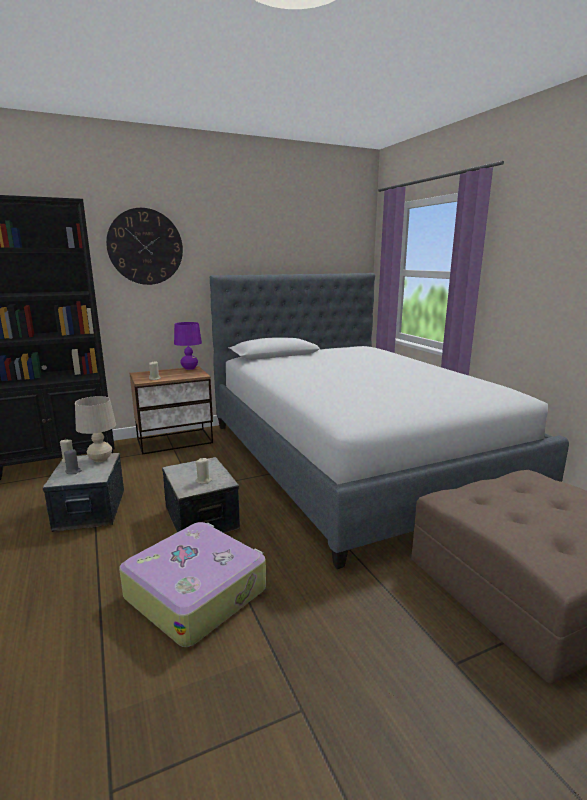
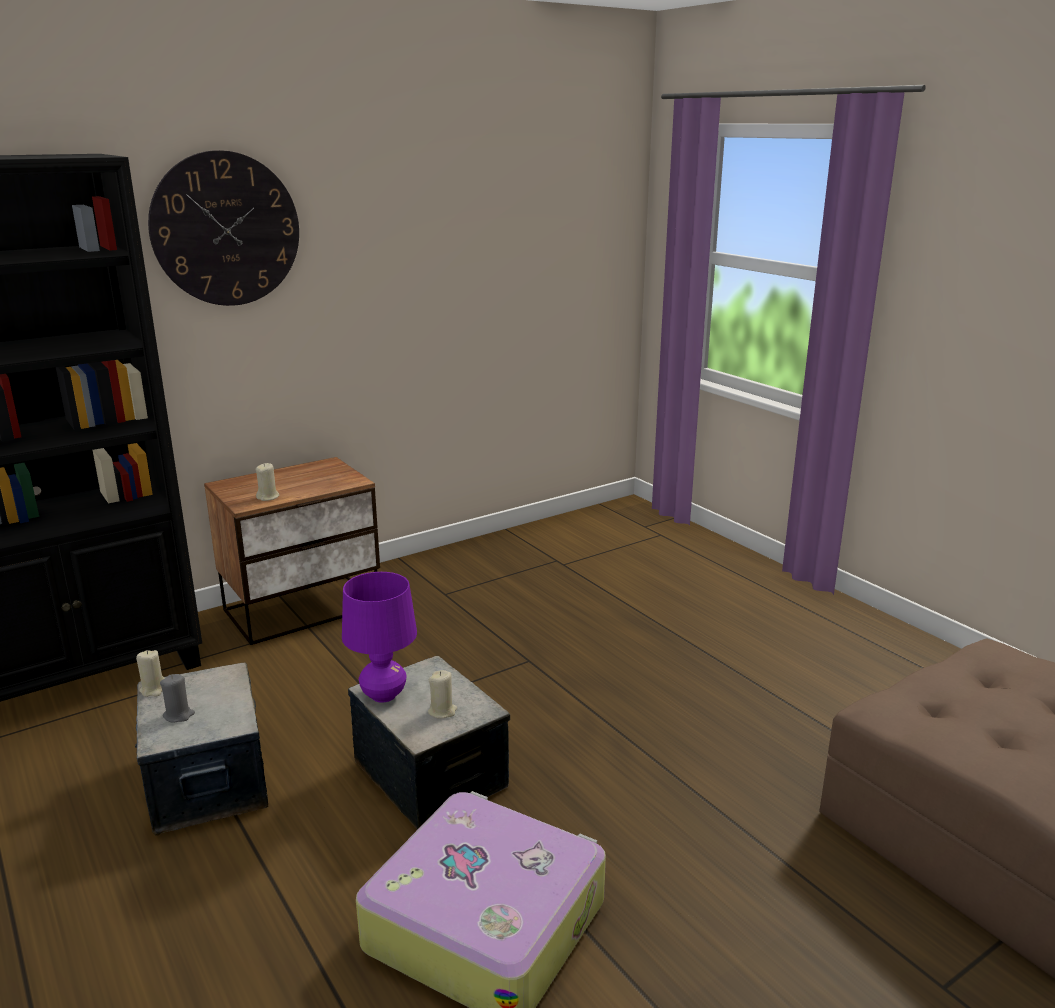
camera: 10 degrees left, 5 degrees up
beige table lamp [75,396,116,462] -> none
purple table lamp [174,322,202,370] -> purple table lamp moved to [342,572,417,703]
bed [210,273,569,569] -> none

